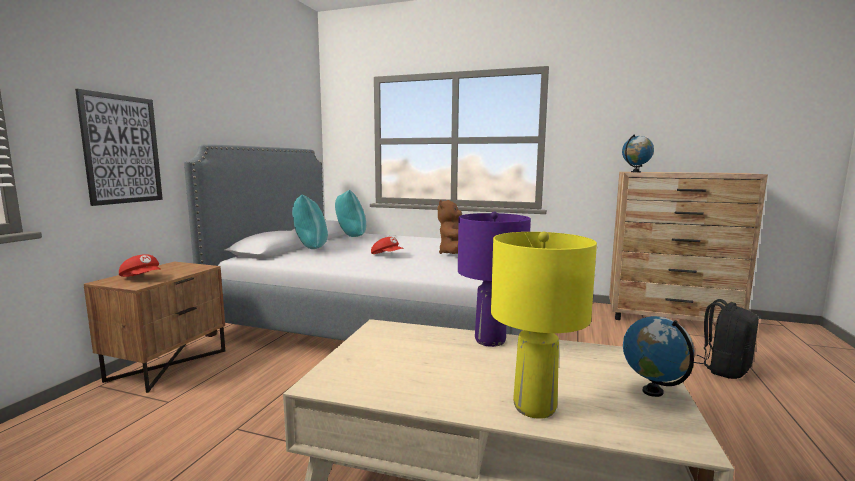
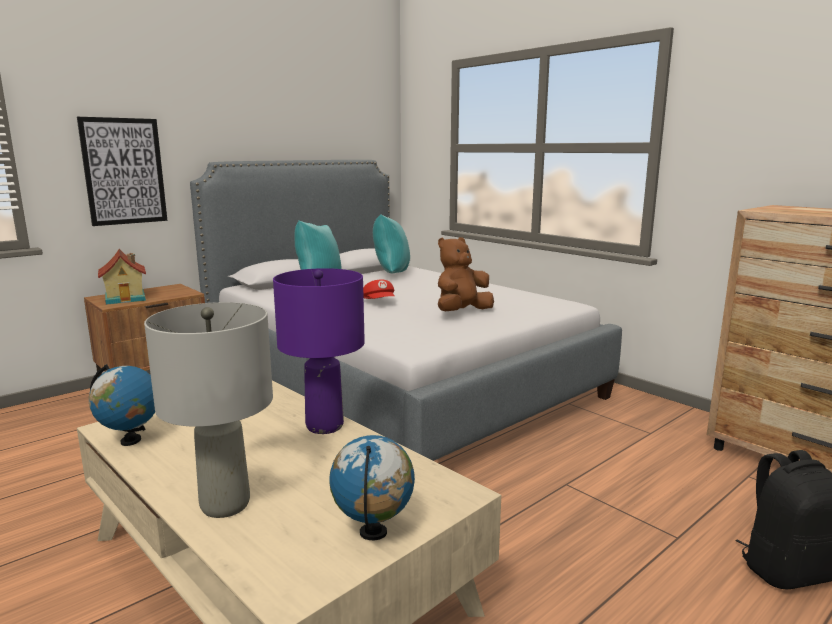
camera: 30 degrees right, 5 degrees up
red cap [119,254,162,277] -> toy house [98,249,146,305]
yellow table lamp [491,232,597,419] -> grey table lamp [144,302,273,518]
globe [622,134,654,172] -> globe moved to [89,364,155,446]

